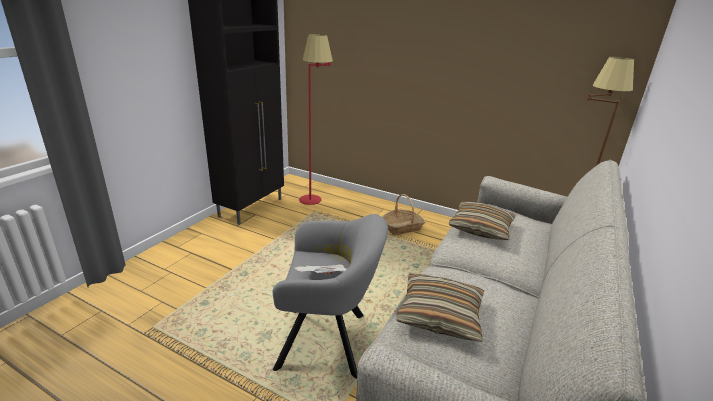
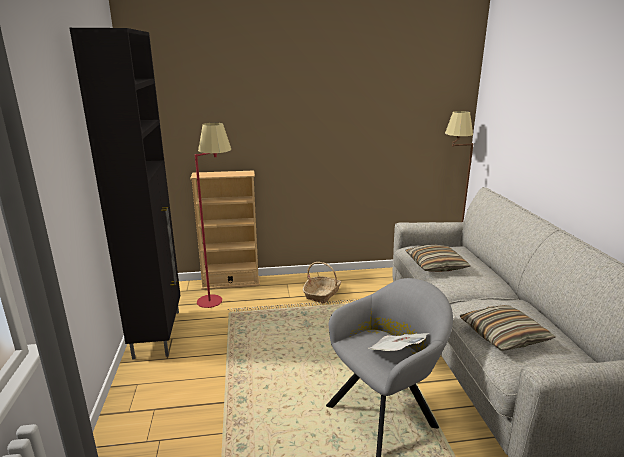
camera: 35 degrees left, 5 degrees down
none -> beige bookcase [190,171,260,290]

